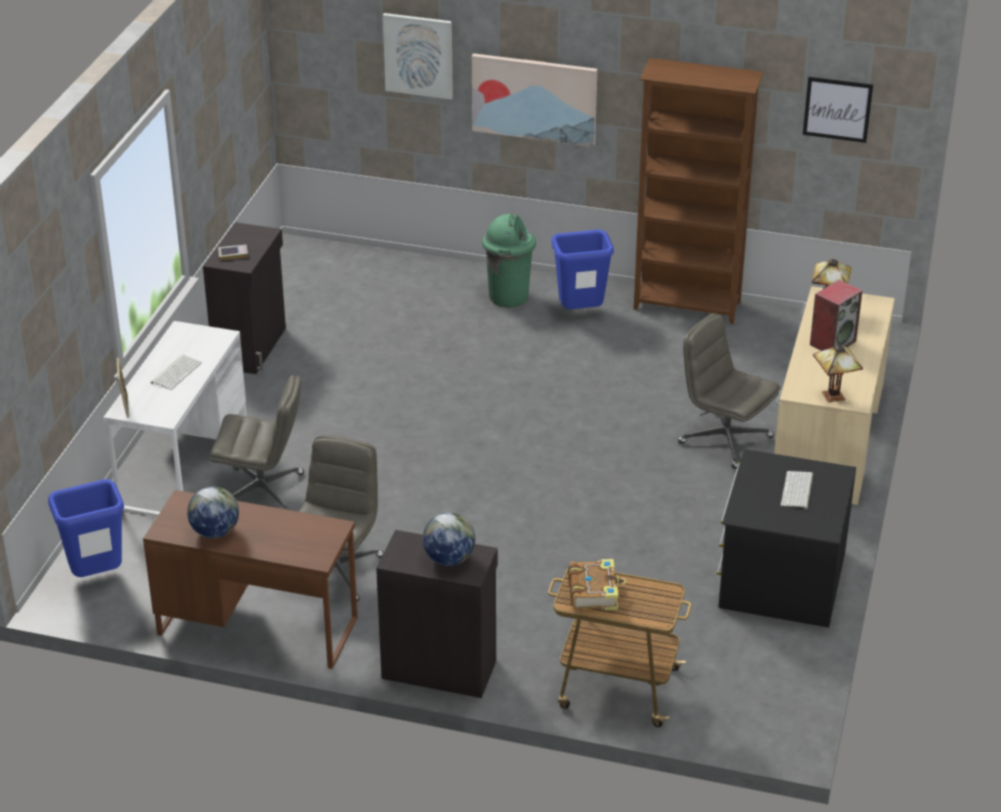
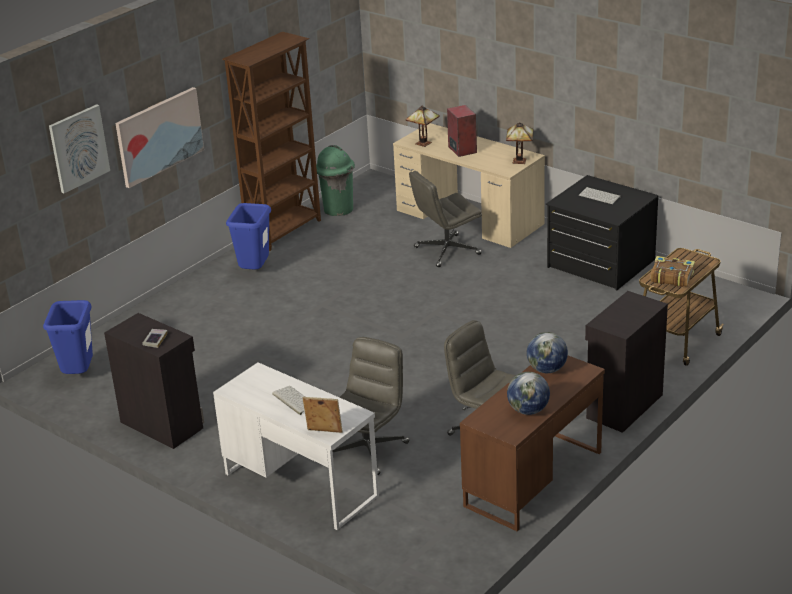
camera: 65 degrees left, 5 degrees down
blue trash can [48,479,124,577] -> blue trash can moved to [43,300,93,374]
globe [423,512,475,566] -> globe moved to [527,332,568,373]
green trash can [482,214,536,308] -> green trash can moved to [316,145,355,216]
picture [803,77,873,143] -> none

